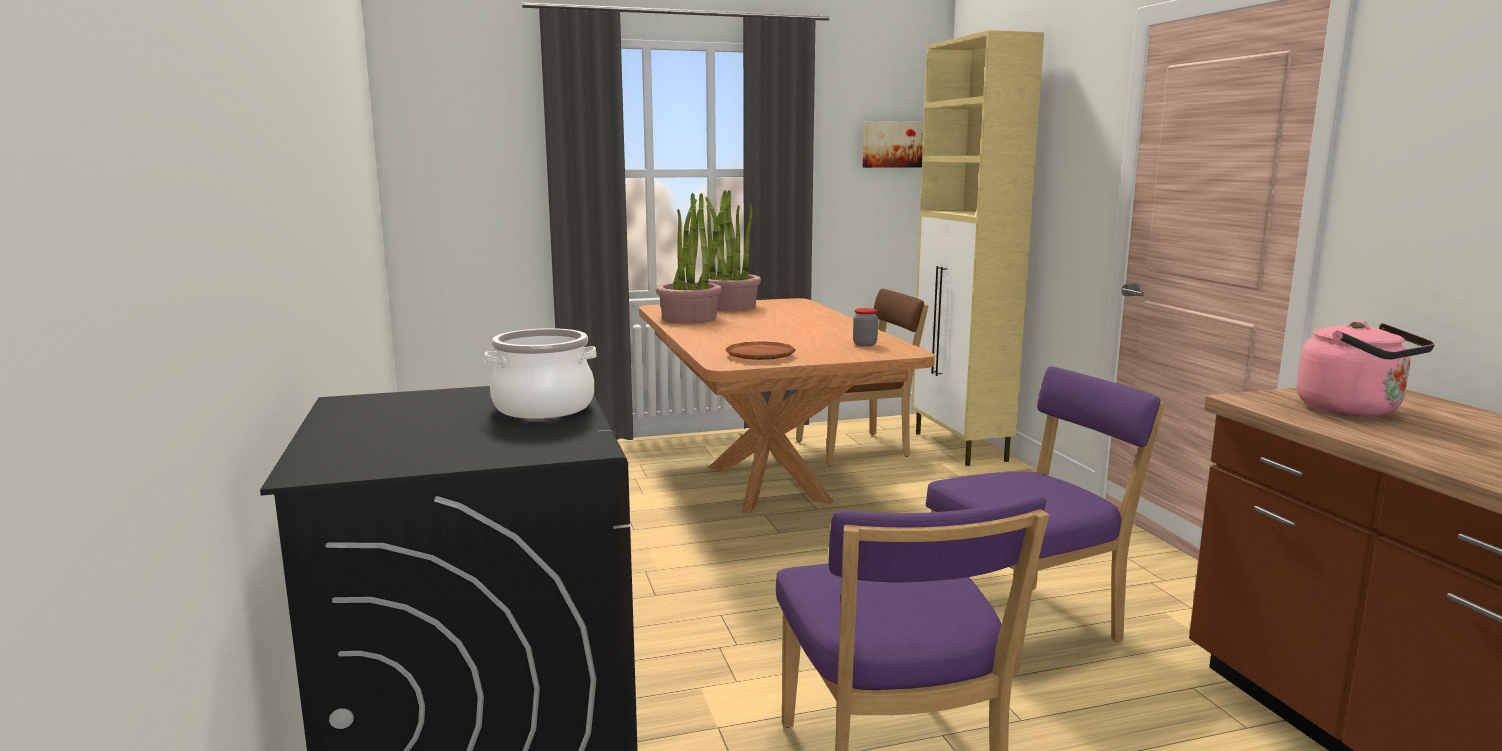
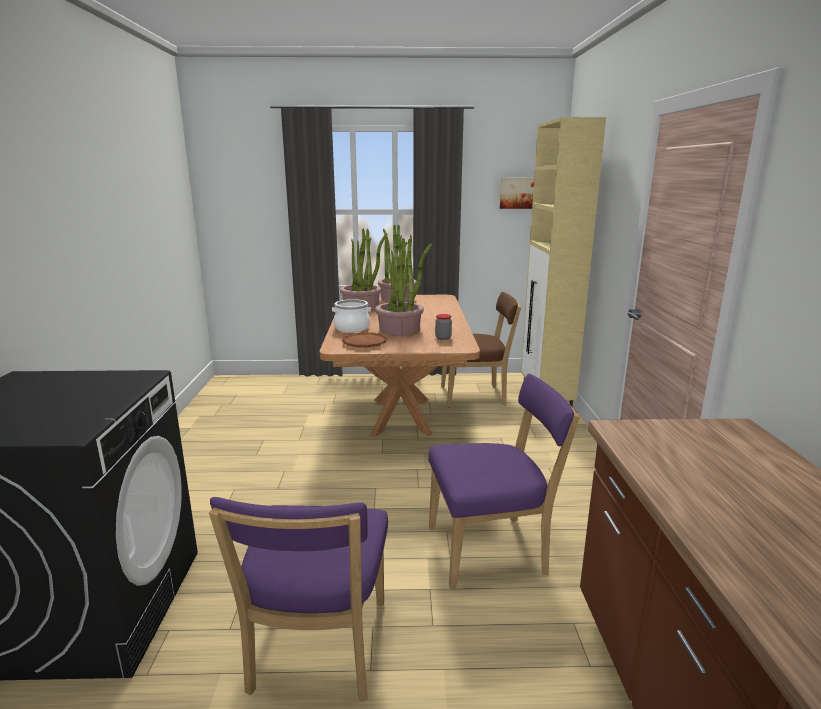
camera: 15 degrees right, 5 degrees up
cooking pot [484,328,597,419] -> cooking pot moved to [332,299,371,332]
pink kettle [1297,321,1435,417] -> none
none -> potted plant [375,238,432,336]

